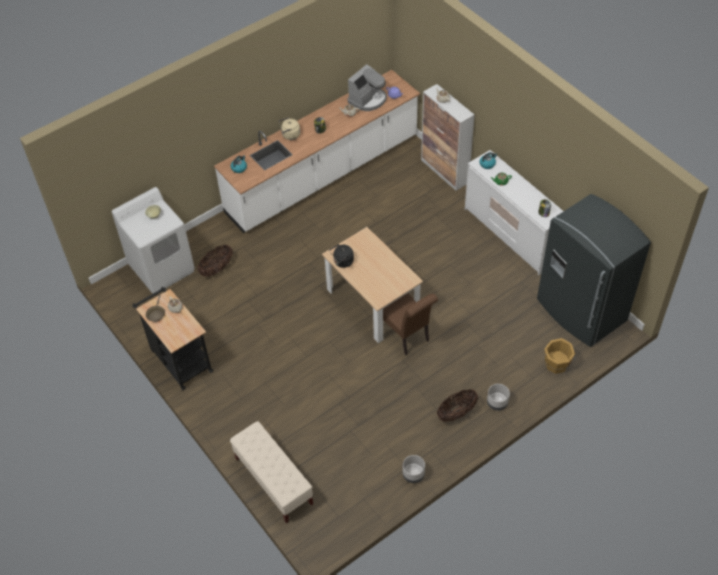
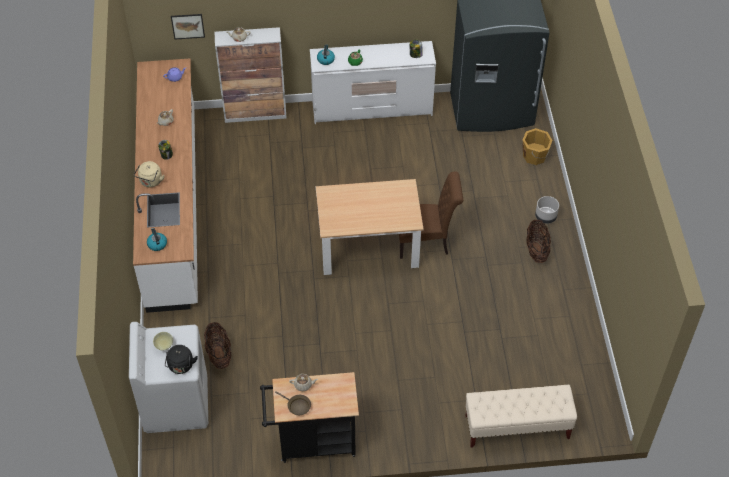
camera: 60 degrees left, 0 degrees up
black kettle [329,244,354,268] -> black kettle moved to [165,345,198,374]
coffee machine [347,64,387,111] -> none
grey planter [403,455,425,483] -> none
none -> picture [171,14,205,40]

